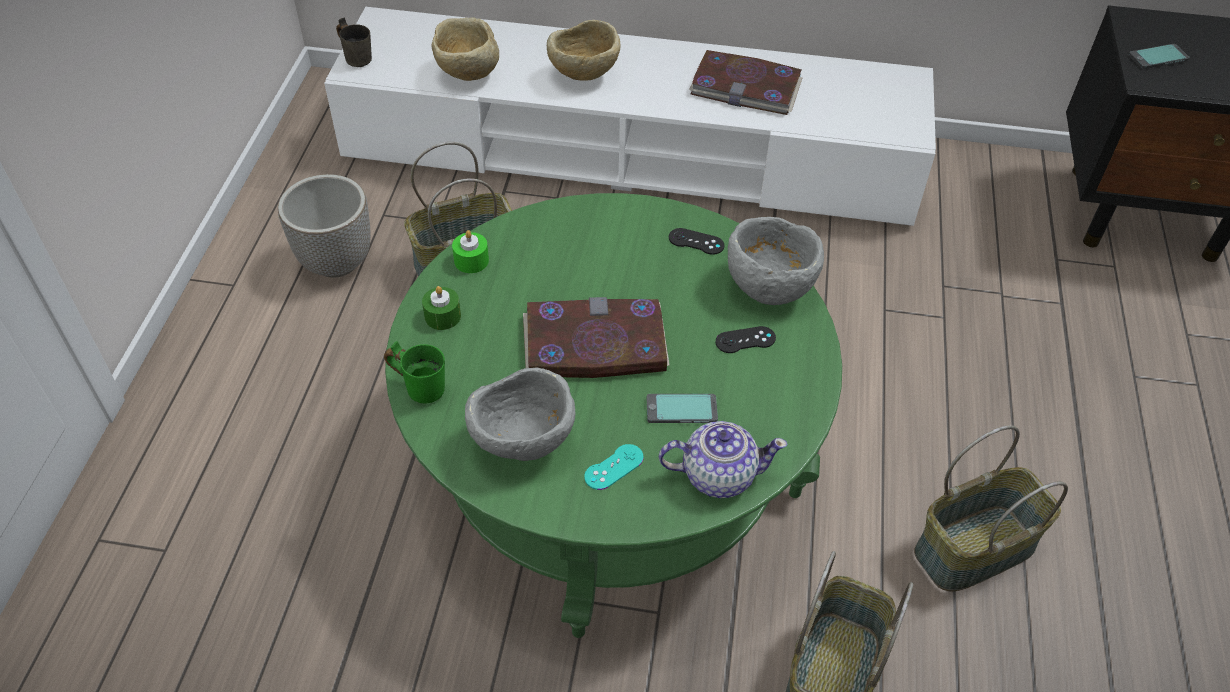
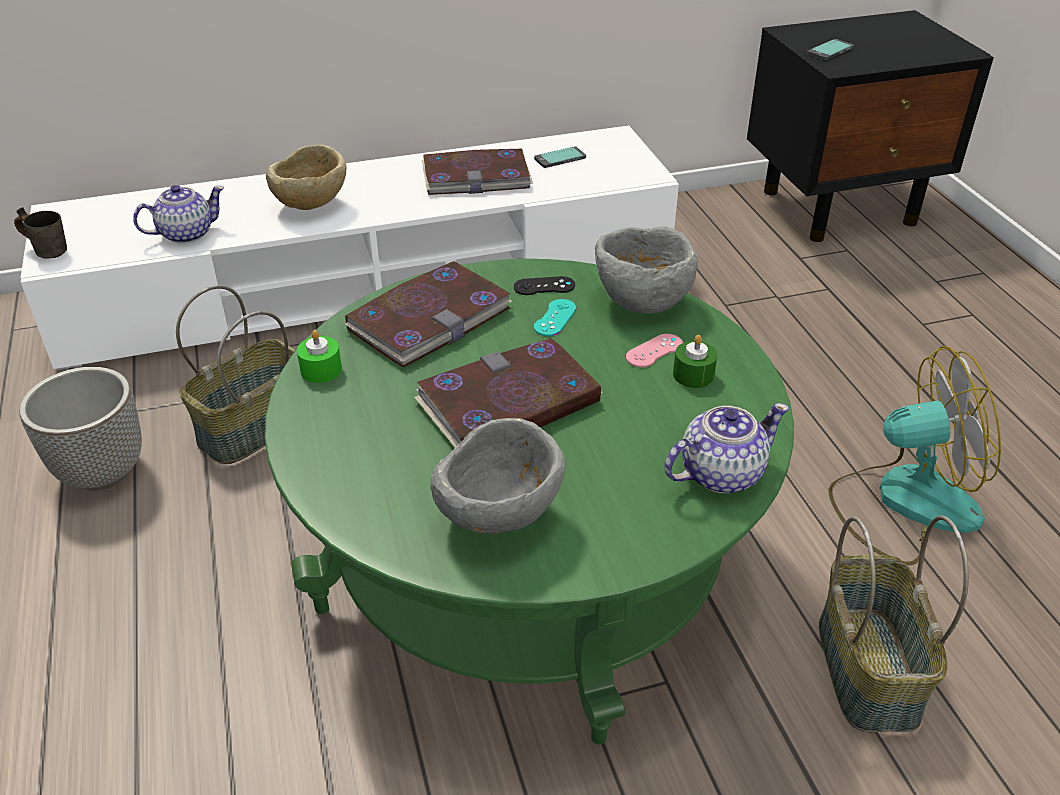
camera: 25 degrees left, 10 degrees down
green mug [384,341,445,404] -> none
green candle [422,286,461,330] -> green candle moved to [673,335,717,388]
beige bowl [431,17,499,81] -> teapot [133,185,224,244]
turquoise game controller [584,444,644,490] -> turquoise game controller moved to [534,299,576,336]
phone [647,394,718,423] -> phone moved to [534,146,586,168]
black game controller [715,326,776,353] -> pink game controller [626,334,683,367]
basket [914,425,1068,591] -> fan [829,346,1001,565]
none -> book [345,261,512,368]

